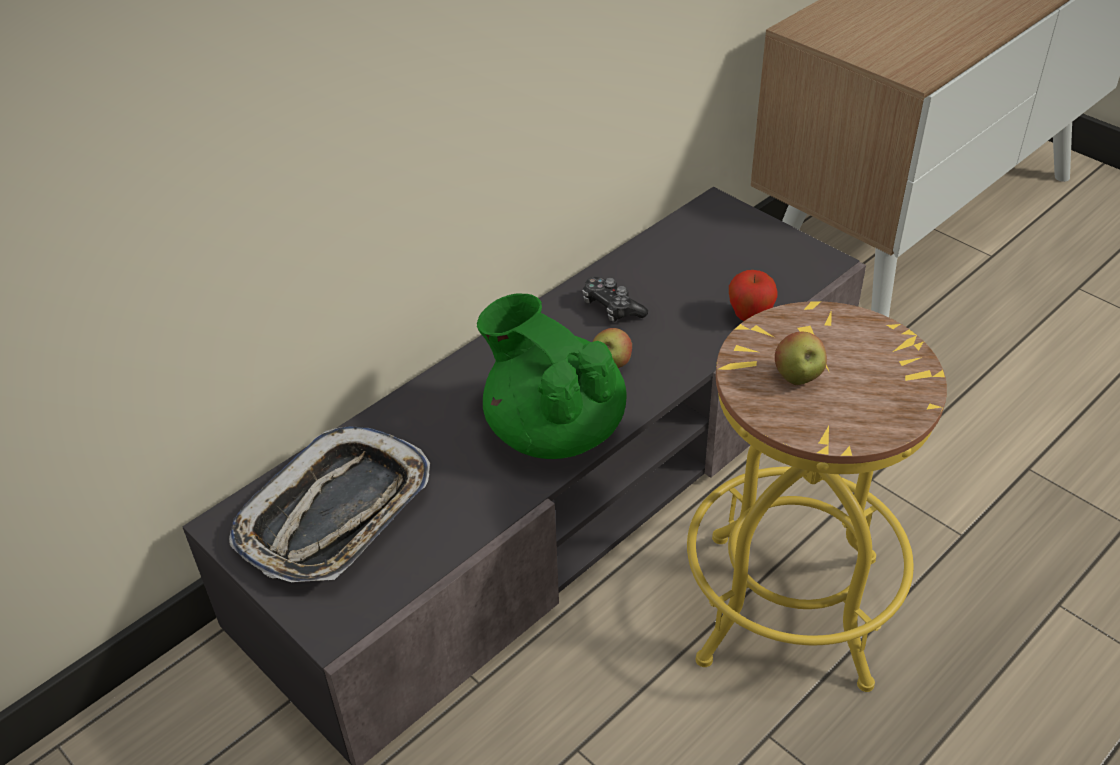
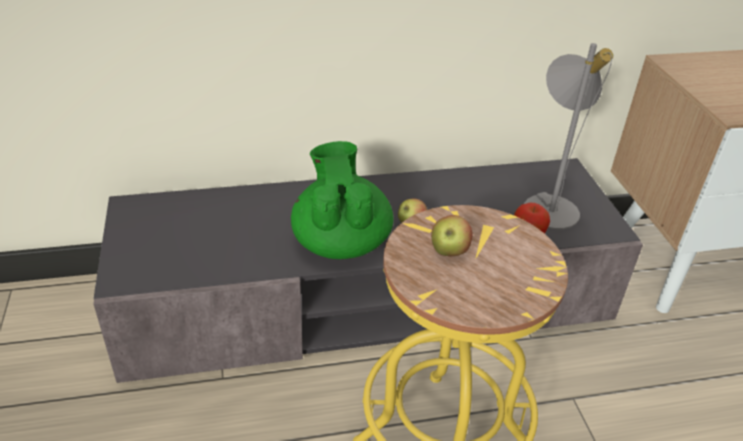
camera: 30 degrees right, 5 degrees down
tray [229,426,430,582] -> none
game controller [582,277,648,322] -> none
none -> grey table lamp [524,43,613,230]

